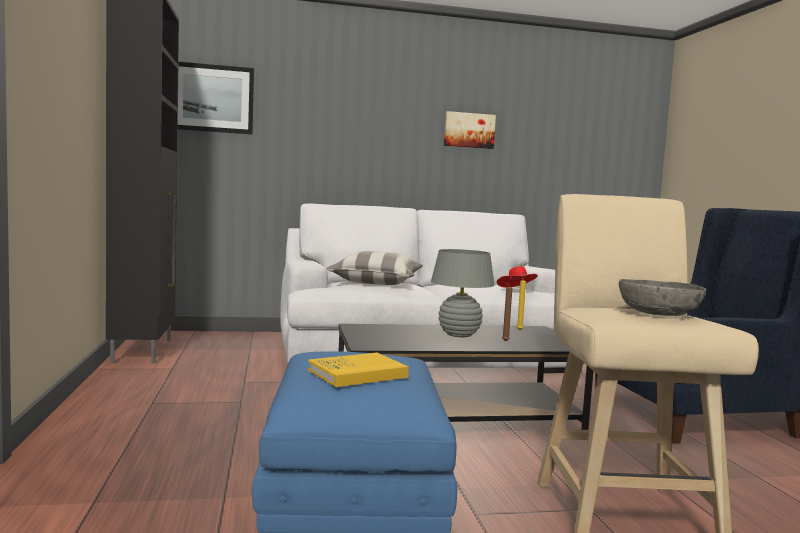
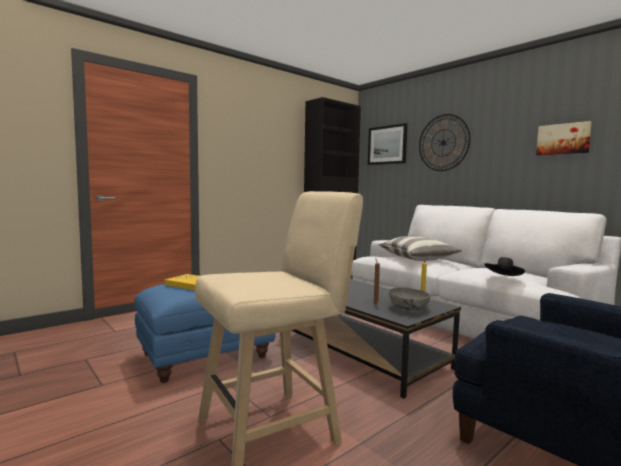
camera: 60 degrees right, 0 degrees up
grey table lamp [431,249,495,337] -> none
red hat [497,266,538,288] -> black hat [484,257,525,276]
grey bowl [619,279,706,316] -> grey bowl moved to [389,287,430,311]
none -> wall clock [419,114,471,171]

